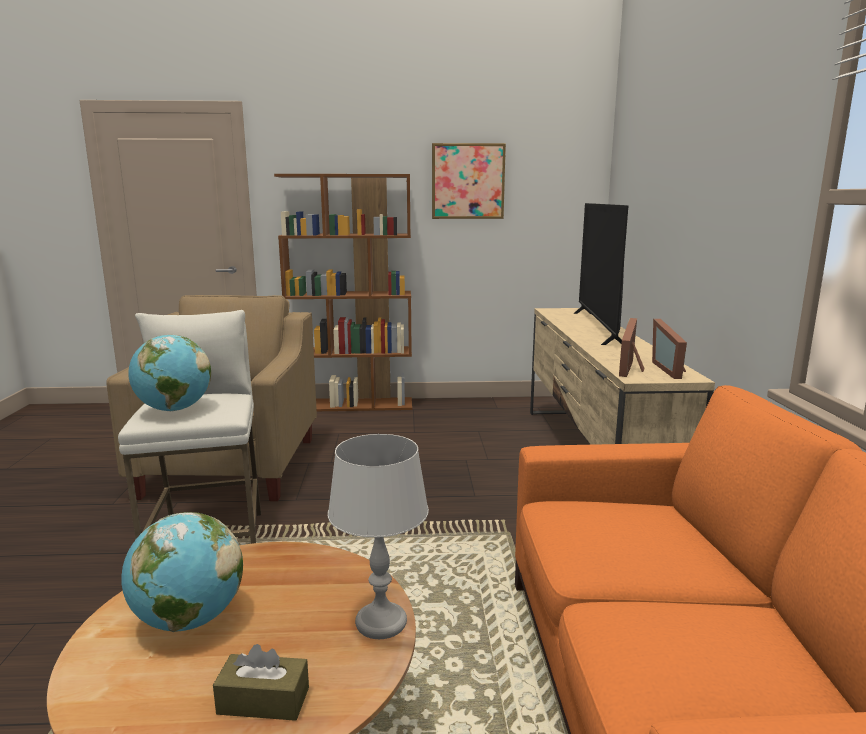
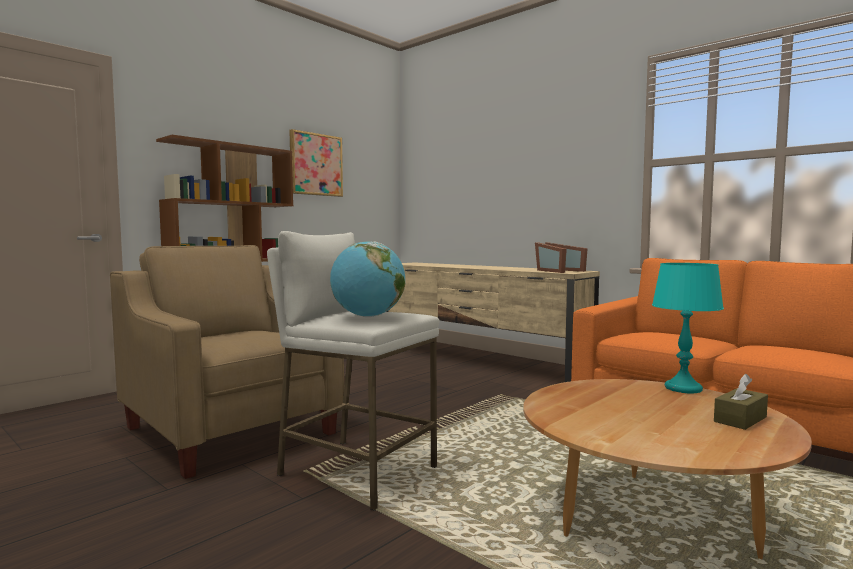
camera: 45 degrees left, 10 degrees down
globe [121,512,243,632] -> none
grey table lamp [328,434,429,639] -> turquoise table lamp [652,263,724,393]
television [573,203,629,345] -> none

